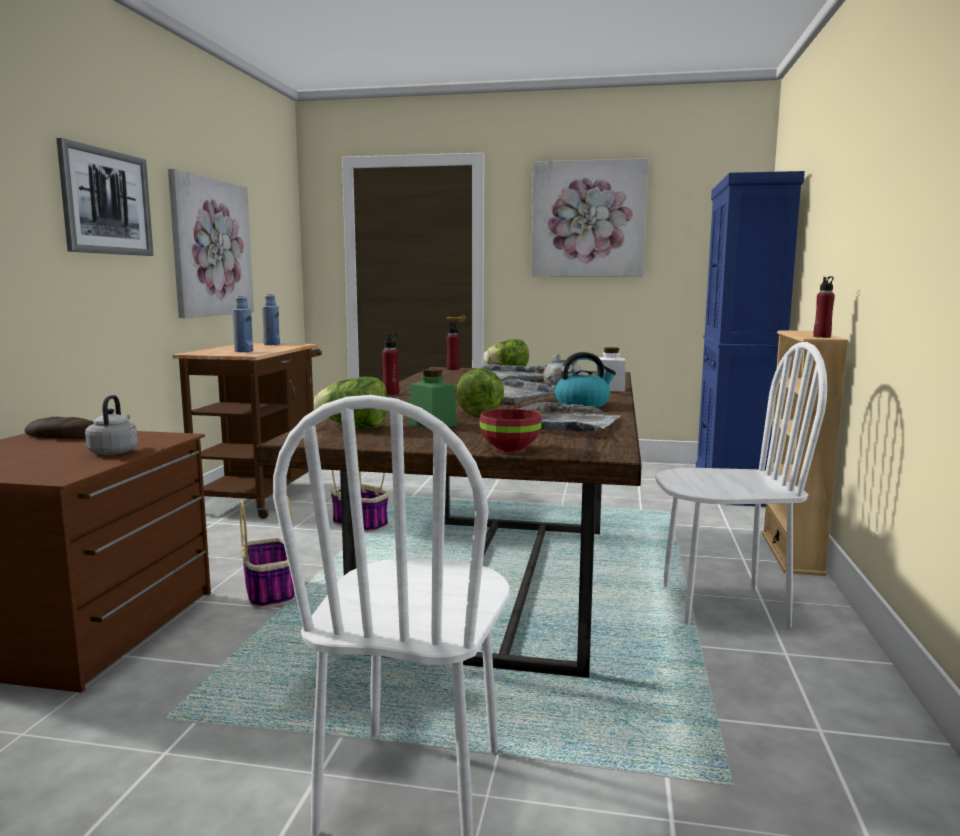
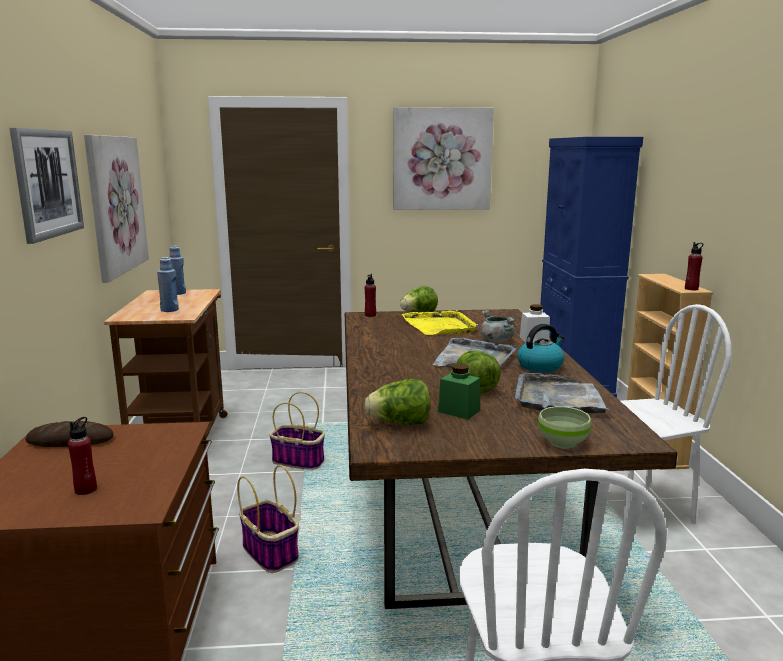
camera: 15 degrees left, 5 degrees up
grey kettle [85,395,138,455] -> none
red bottle [382,333,399,395] -> red bottle moved to [68,417,97,495]
red bowl [480,409,542,452] -> green bowl [538,406,592,449]
grey tray [481,364,547,382] -> yellow tray [402,310,478,335]

